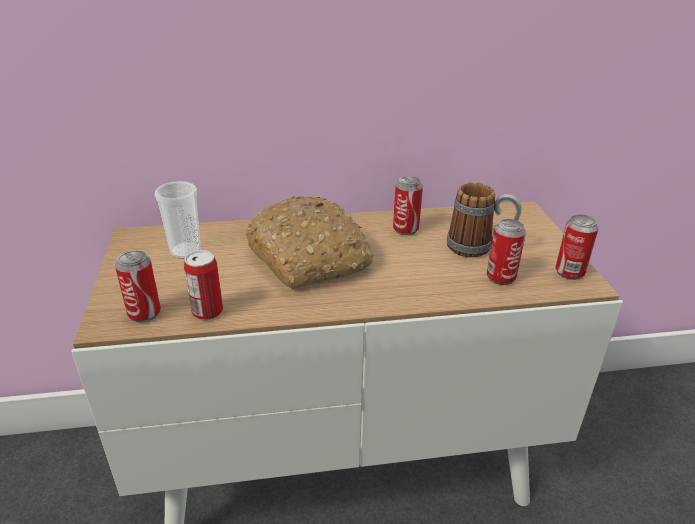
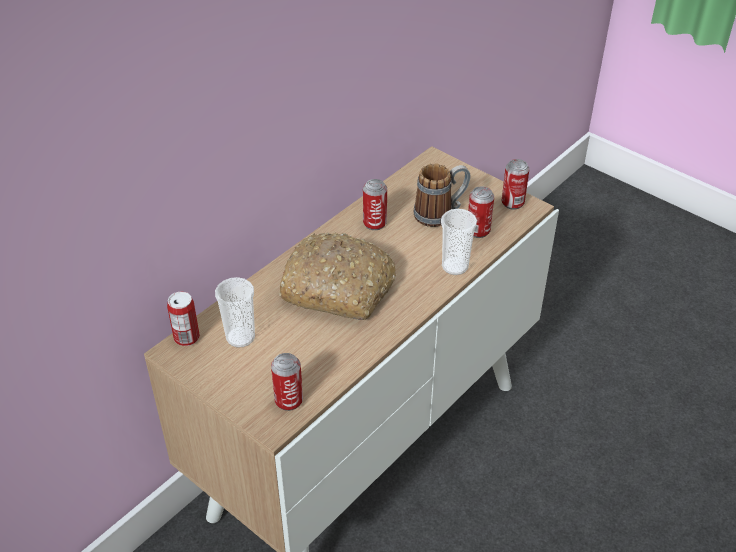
camera: 40 degrees left, 10 degrees up
can [184,250,223,320] -> can moved to [167,291,200,346]
none -> cup [441,209,477,275]

